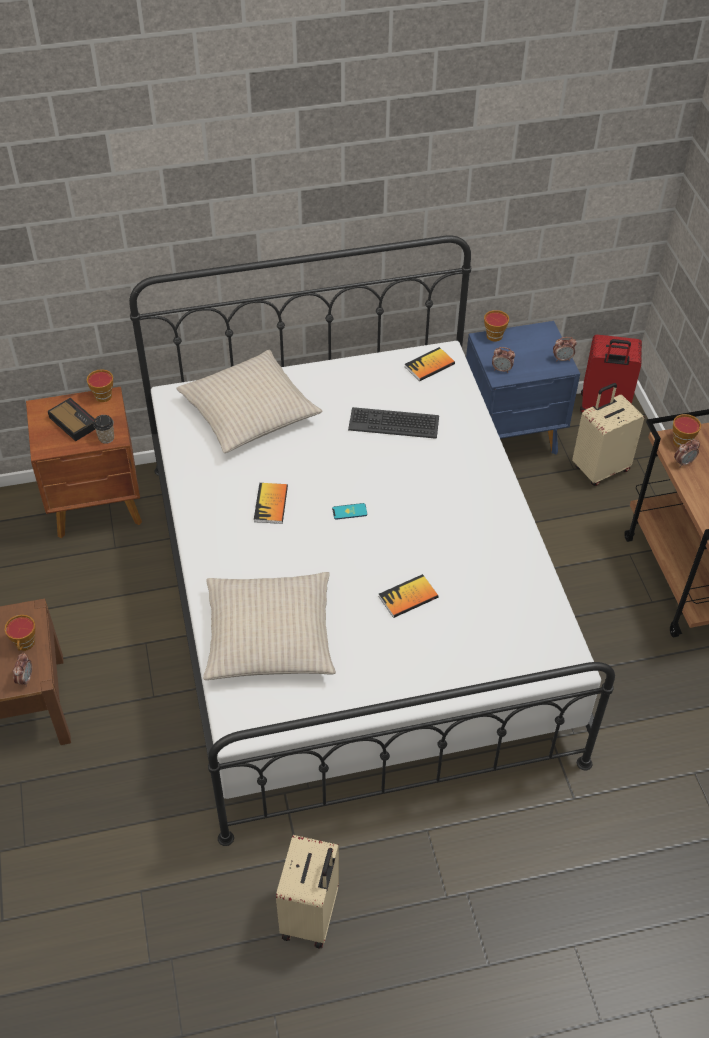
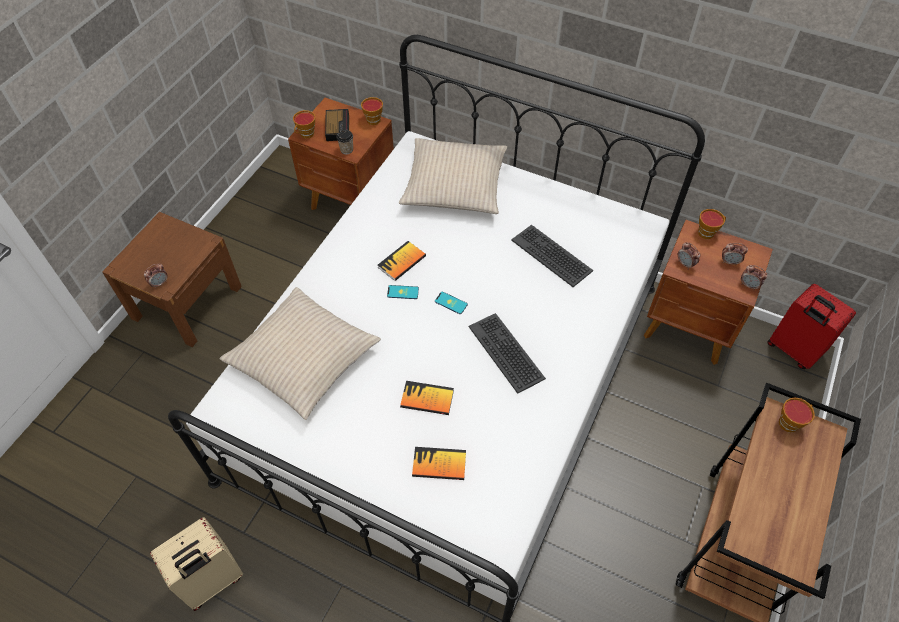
camera: 40 degrees right, 5 degrees up
cup [5,615,35,651] -> cup moved to [293,110,315,139]
book [405,347,455,381] -> book moved to [412,447,466,480]
blue nightstand [466,321,580,455] -> brown nightstand [644,220,773,365]
beige suitcase [572,383,644,486] -> none
alarm clock [674,439,700,467] -> alarm clock moved to [722,243,748,266]
none -> phone [387,285,419,299]
none -> keyboard [468,313,546,394]

